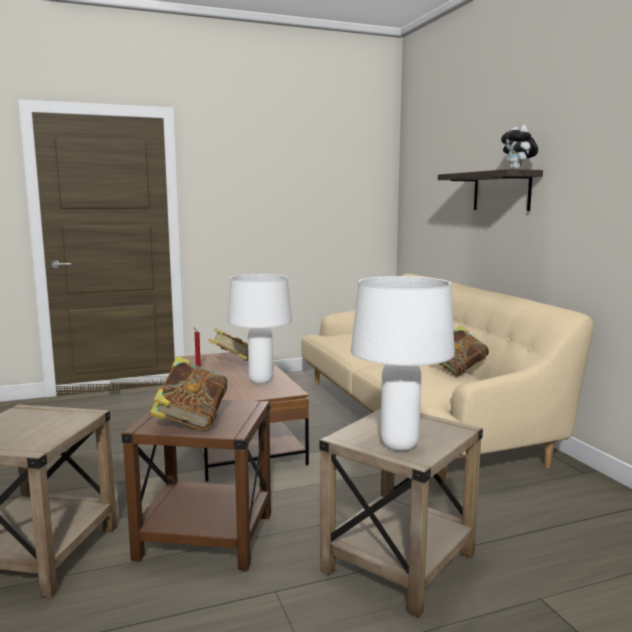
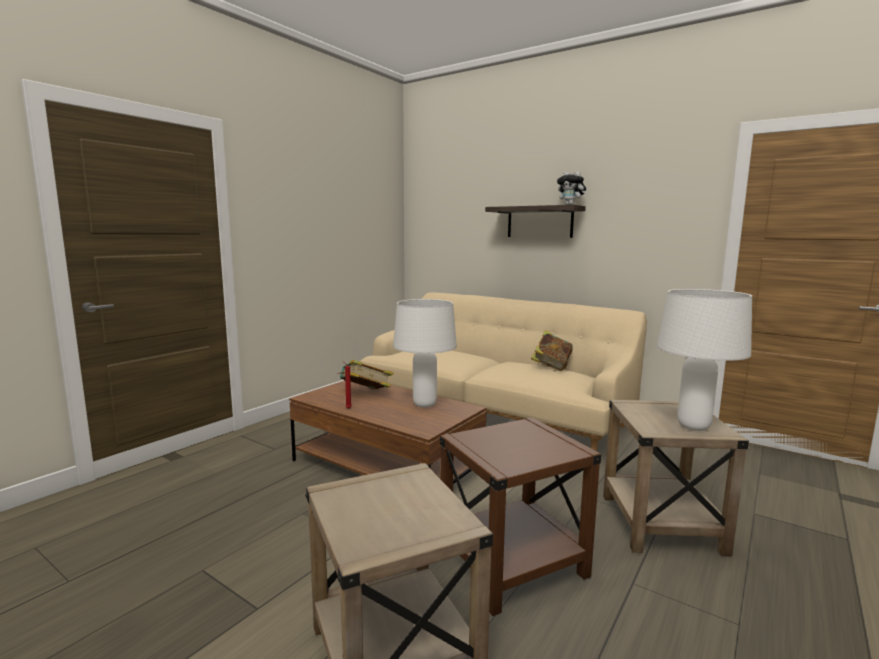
camera: 35 degrees left, 0 degrees up
book [150,356,227,431] -> none

